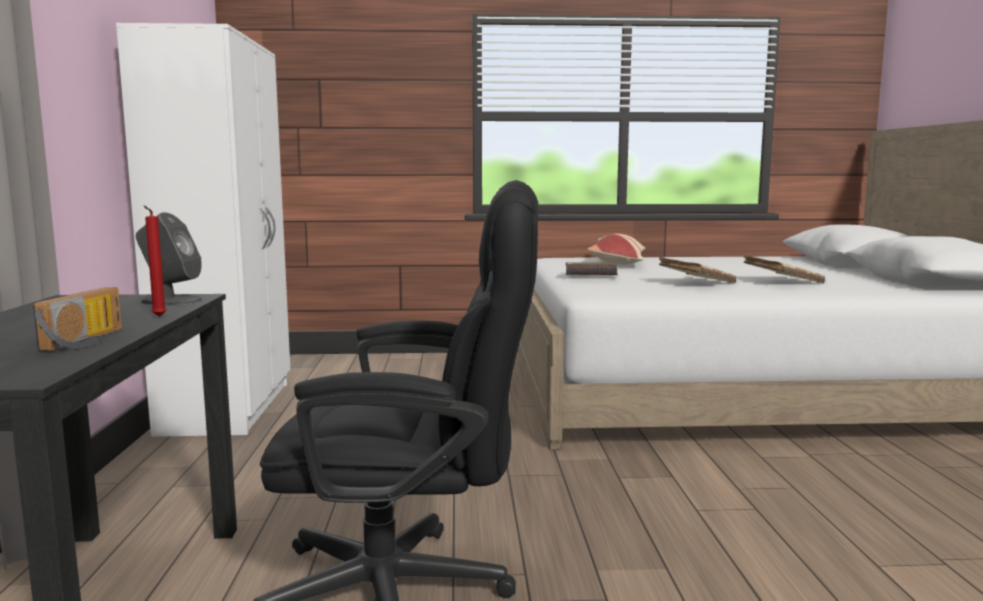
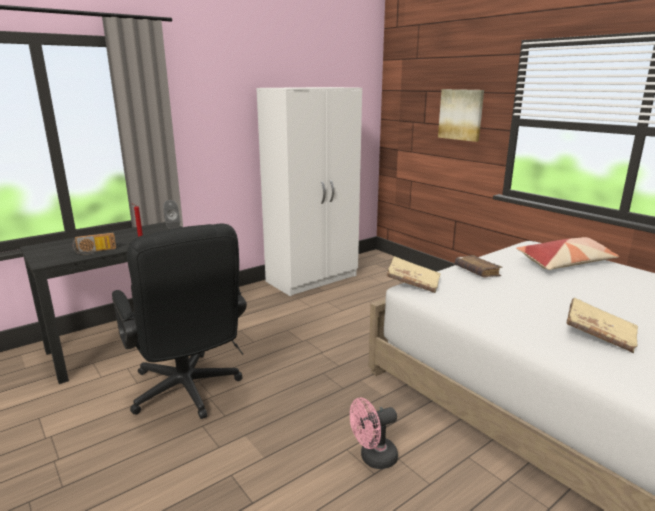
camera: 55 degrees right, 10 degrees up
beige book [659,257,736,284] -> beige book moved to [387,256,440,293]
none -> pink fan [350,398,398,469]
none -> picture [438,89,484,142]

